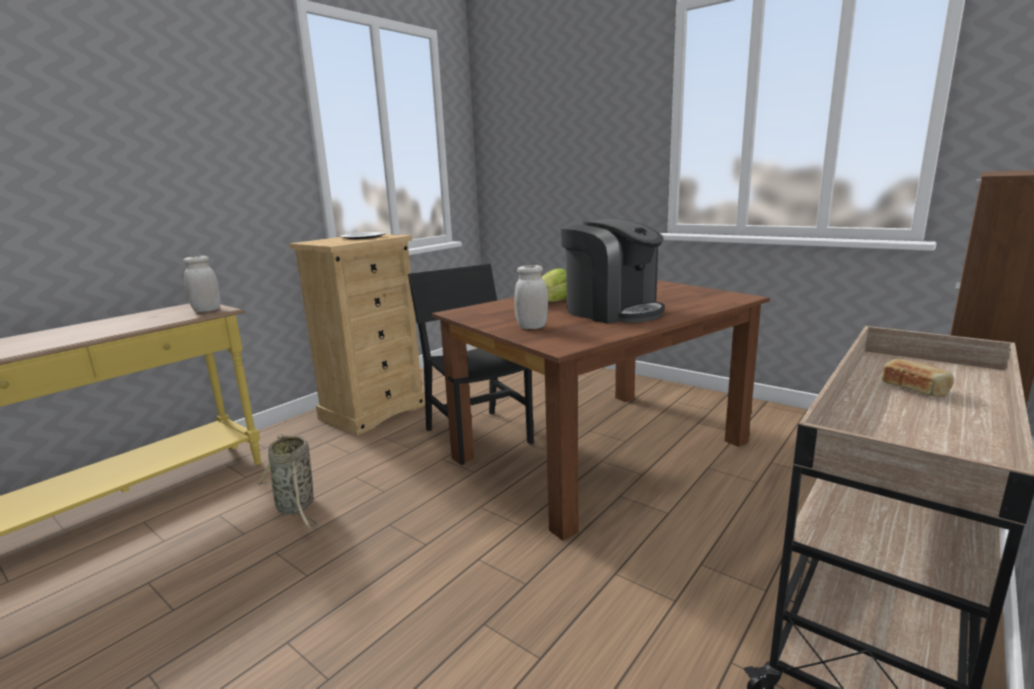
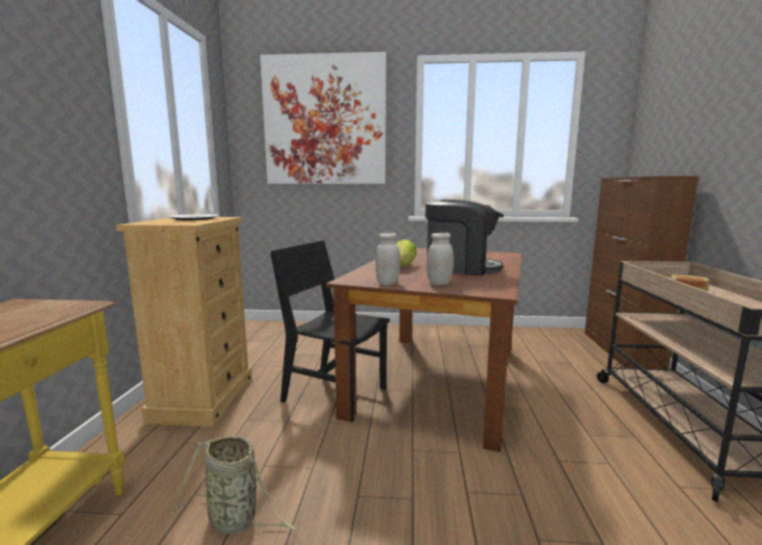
camera: 35 degrees left, 5 degrees down
white jar [183,256,220,312] -> white jar moved to [376,232,400,286]
none -> picture [260,52,386,184]

